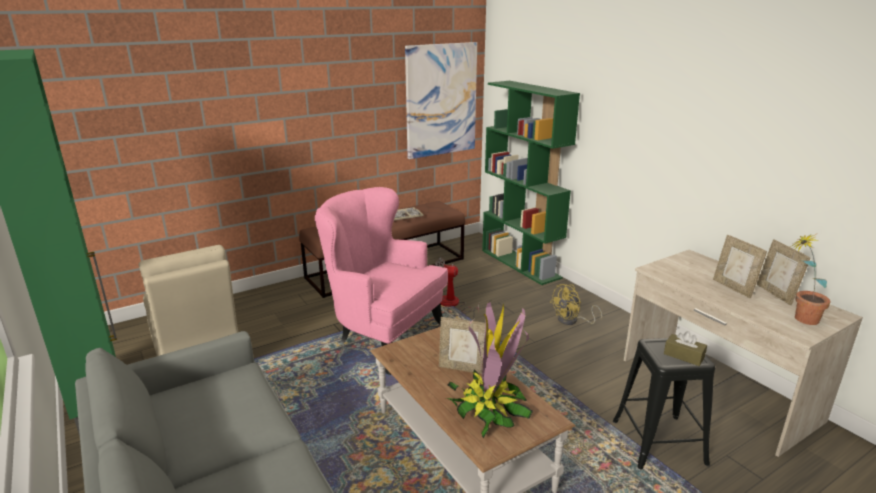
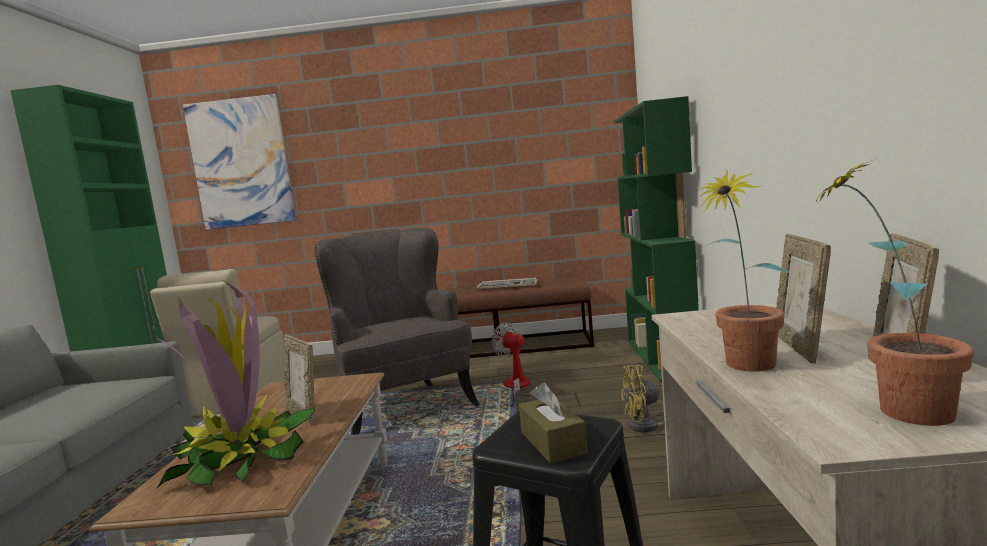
camera: 35 degrees right, 15 degrees down
pink armchair [315,187,448,375] -> grey armchair [314,228,480,435]
picture [405,42,477,159] -> picture moved to [183,94,296,230]
none -> potted plant [698,170,789,372]

